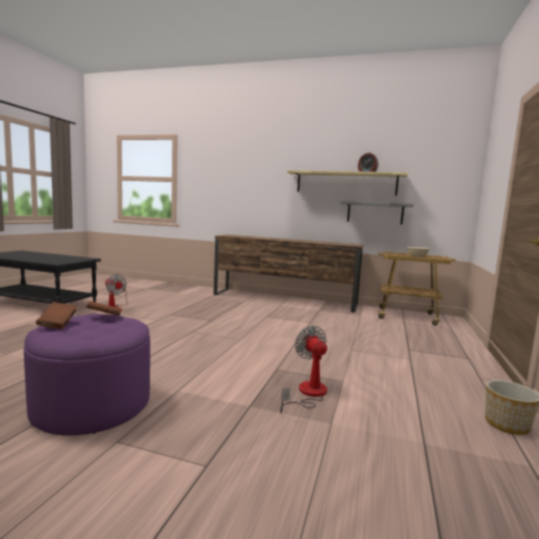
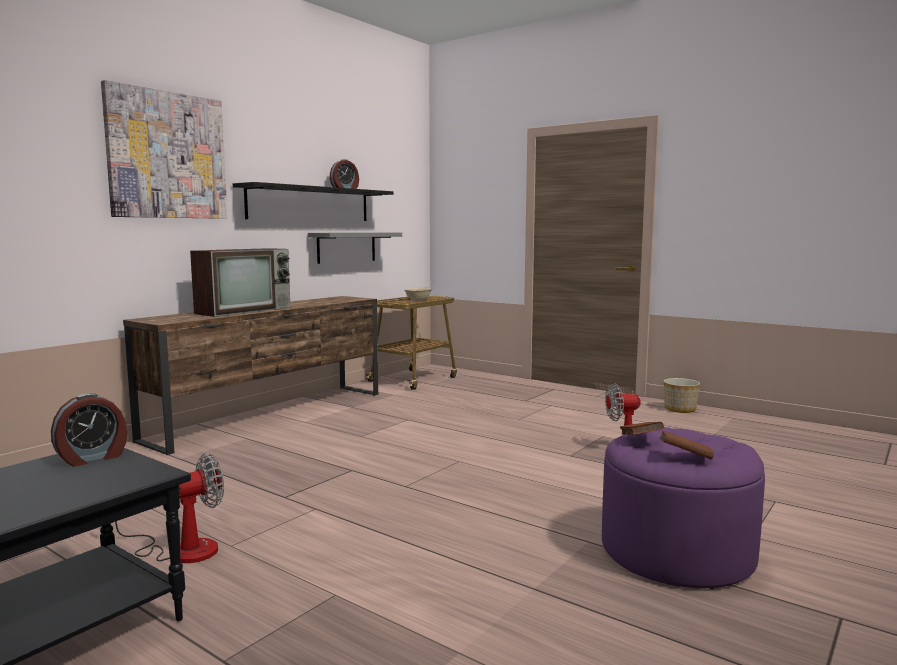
camera: 70 degrees left, 0 degrees up
beige shelf [287,170,408,195] -> black shelf [233,182,393,221]
none -> alarm clock [51,393,127,467]
none -> picture [101,80,228,219]
none -> television [190,248,290,317]

